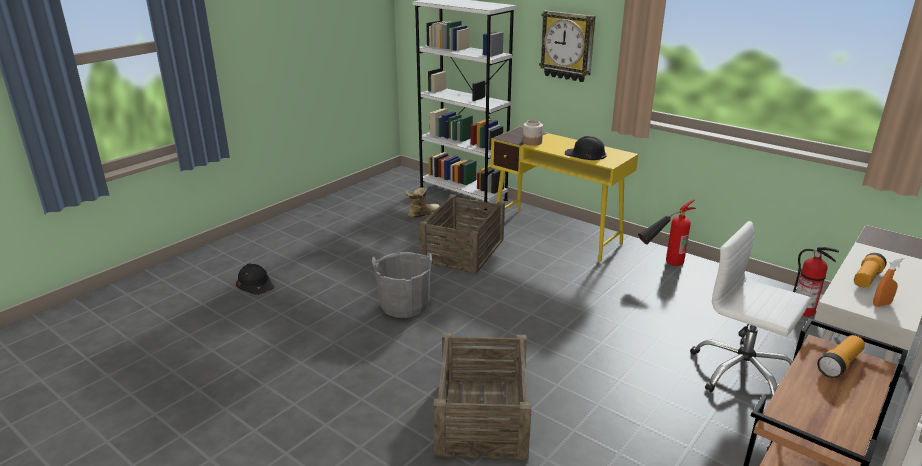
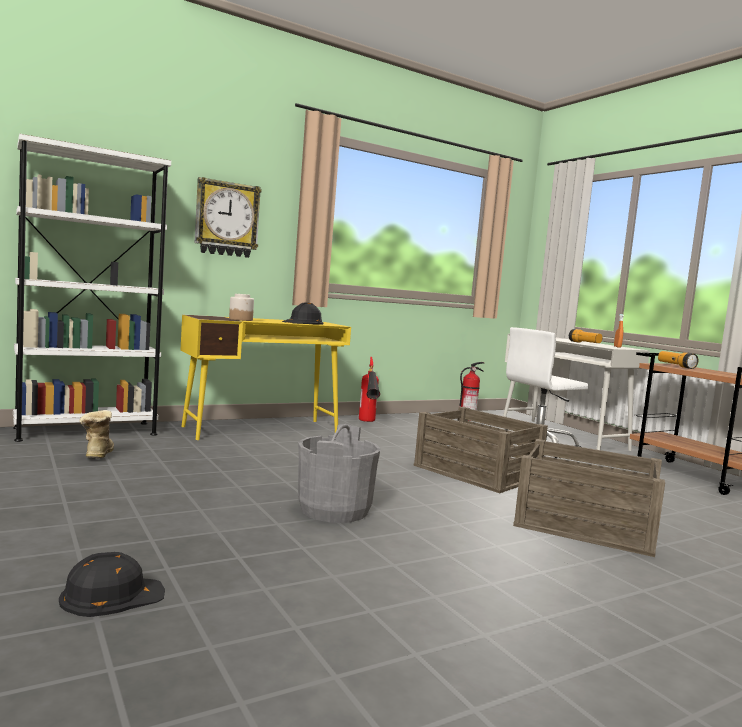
camera: 70 degrees left, 20 degrees down
crate [418,194,505,274] -> crate moved to [414,407,548,493]

